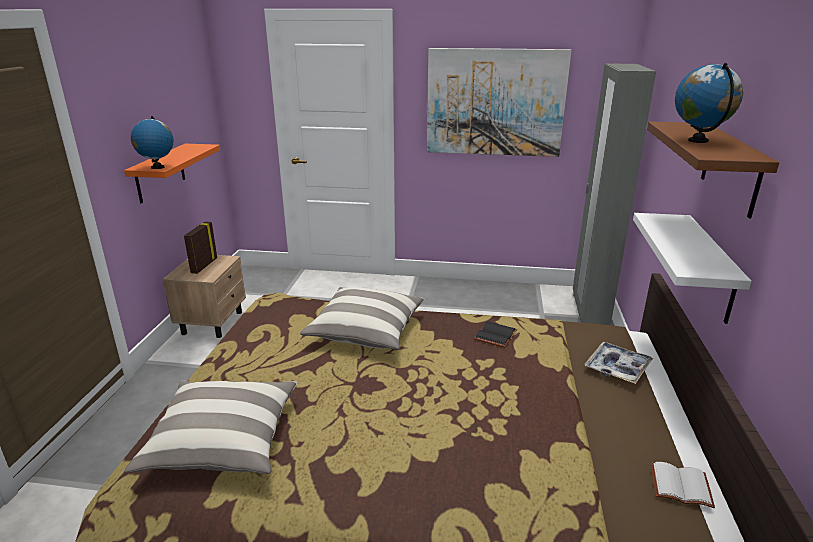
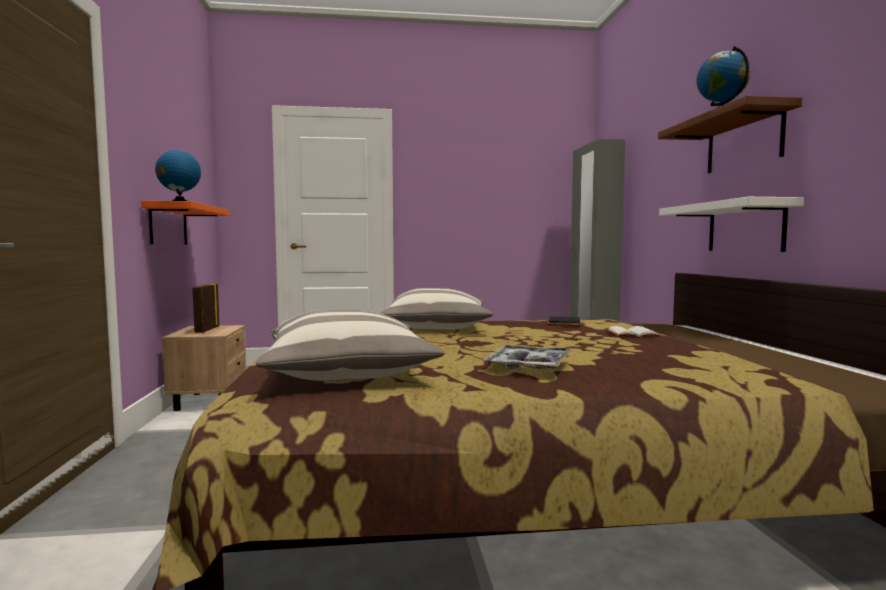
camera: 15 degrees left, 20 degrees down
picture [427,48,572,157] -> none
tray [584,342,653,384] -> tray moved to [482,345,572,370]
white book [650,462,715,508] -> white book moved to [606,326,661,338]

